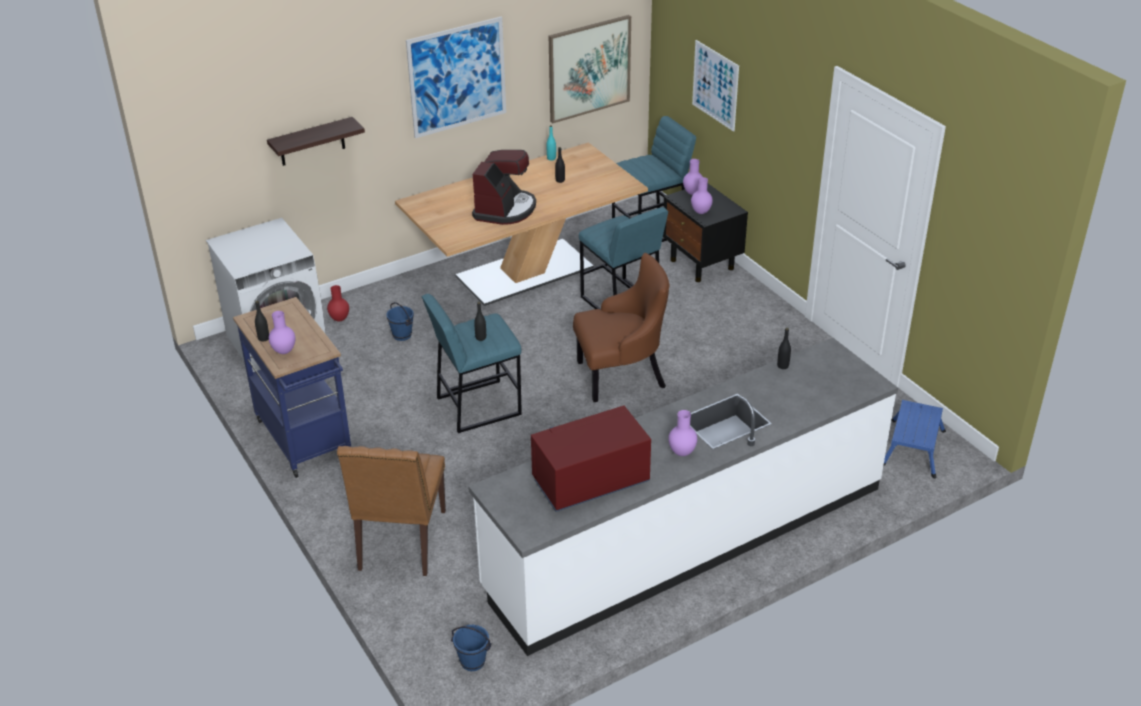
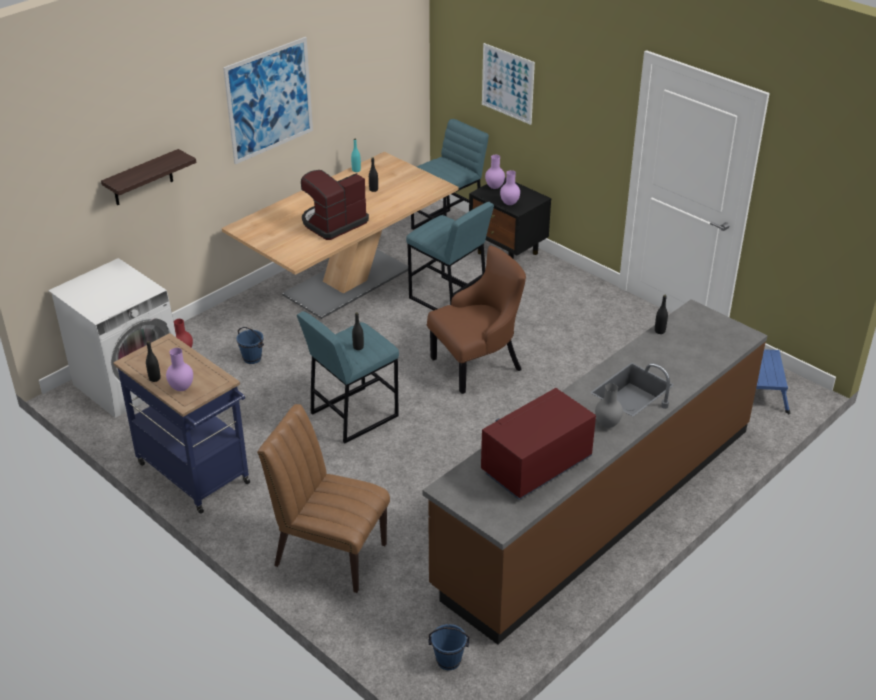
camera: 15 degrees left, 0 degrees up
brown chair [337,446,446,576] -> brown chair turned 120 degrees clockwise [257,404,390,593]
white counter [468,338,898,656] -> brown counter [422,299,768,644]
coffee machine [472,150,536,225] -> coffee machine turned 135 degrees counterclockwise [301,170,369,240]
picture [549,15,631,123] -> none
purple vase [668,410,697,456] -> grey vase [595,383,623,428]

